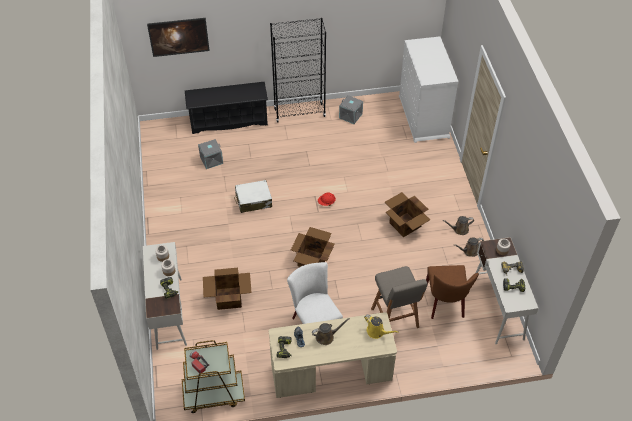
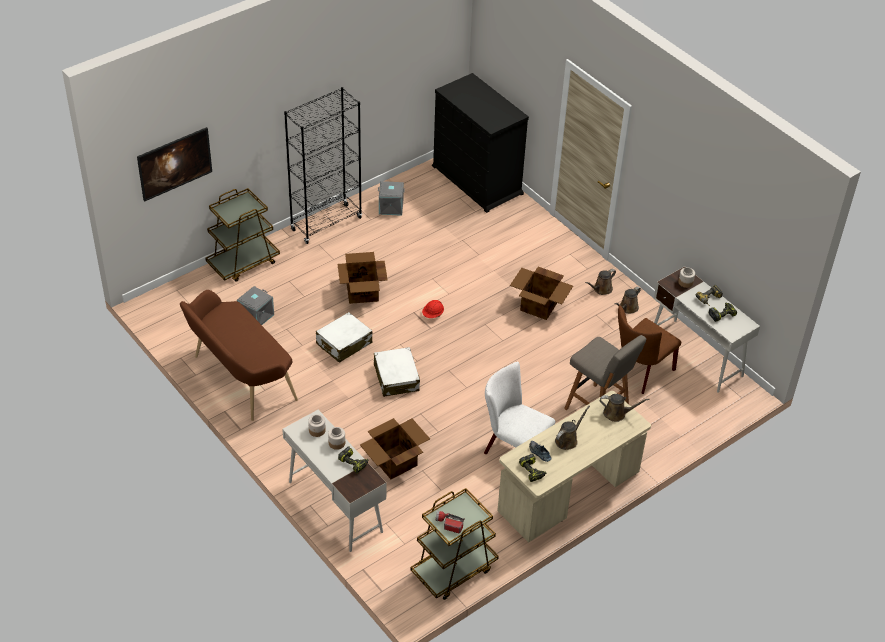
camera: 30 degrees left, 5 degrees down
black shoe rack [185,82,268,134] -> brown cart [205,188,280,282]
cardboard box [291,227,335,267] -> cardboard box moved to [337,252,388,304]
yellow watering can [364,315,399,339] -> brown watering can [600,394,650,422]
white dresser [399,36,459,143] -> black dresser [432,73,529,213]
brown chair [426,265,479,319] -> brown chair turned 75 degrees clockwise [618,305,681,394]
none -> brown bench [180,290,298,421]
none -> white suitcase [374,347,420,397]

